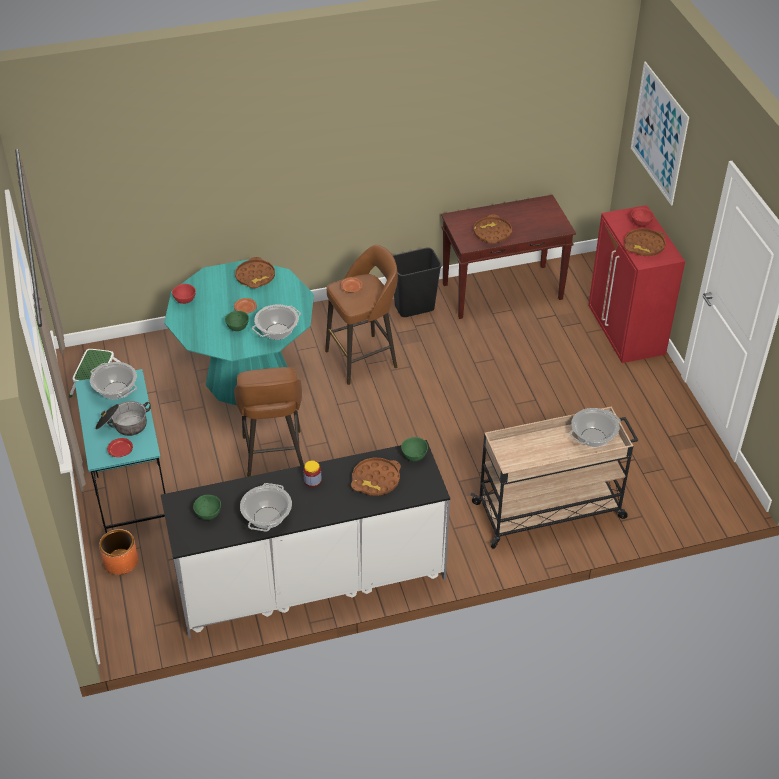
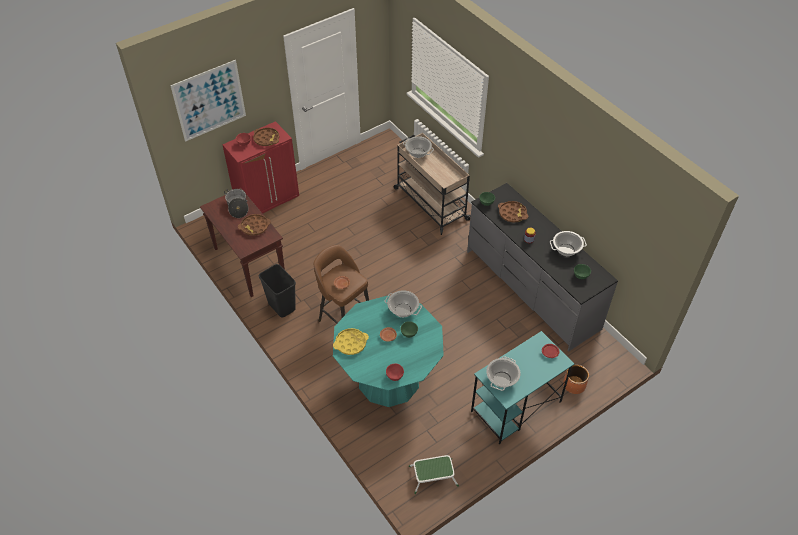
camera: 110 degrees left, 5 degrees up
cooking pot [95,401,151,436] -> cooking pot moved to [224,189,248,218]
brown stool [234,367,304,477] -> none
brown tray [235,257,275,288] -> yellow tray [333,328,369,355]

